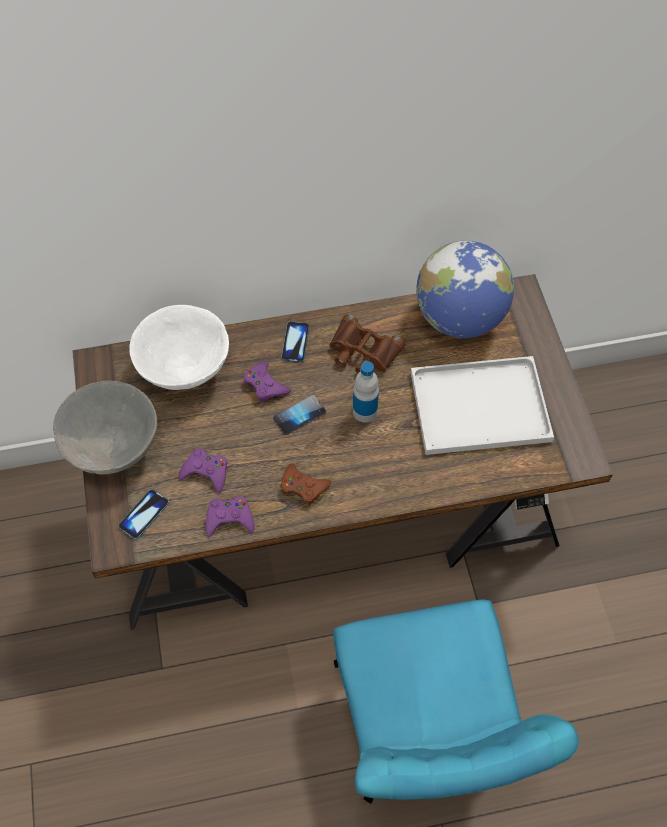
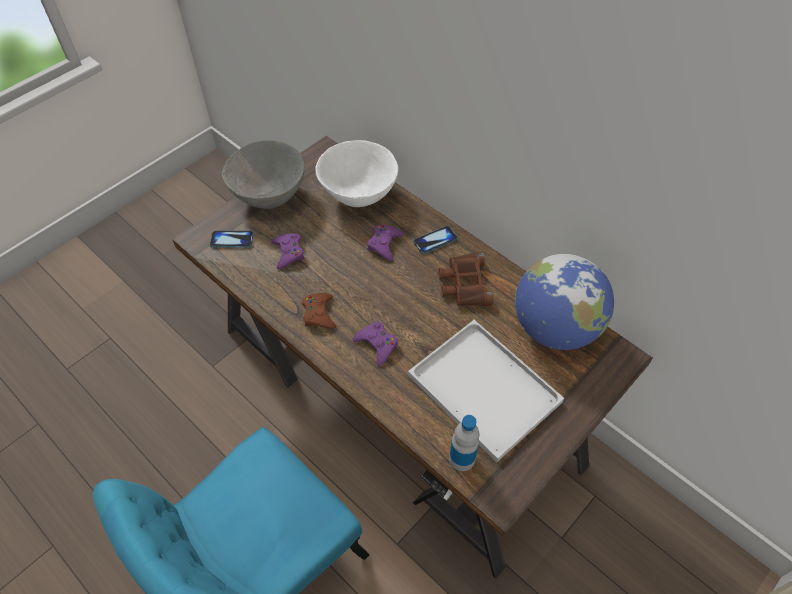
camera: 55 degrees right, 5 degrees down
purple game controller [205,496,255,537] -> purple game controller moved to [353,322,398,366]
phone [273,395,326,435] -> none
bottle [353,361,379,423] -> bottle moved to [449,415,479,471]

